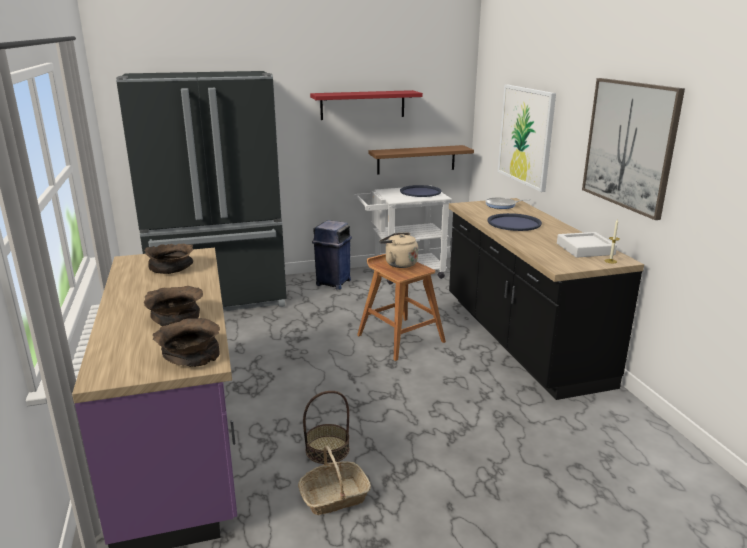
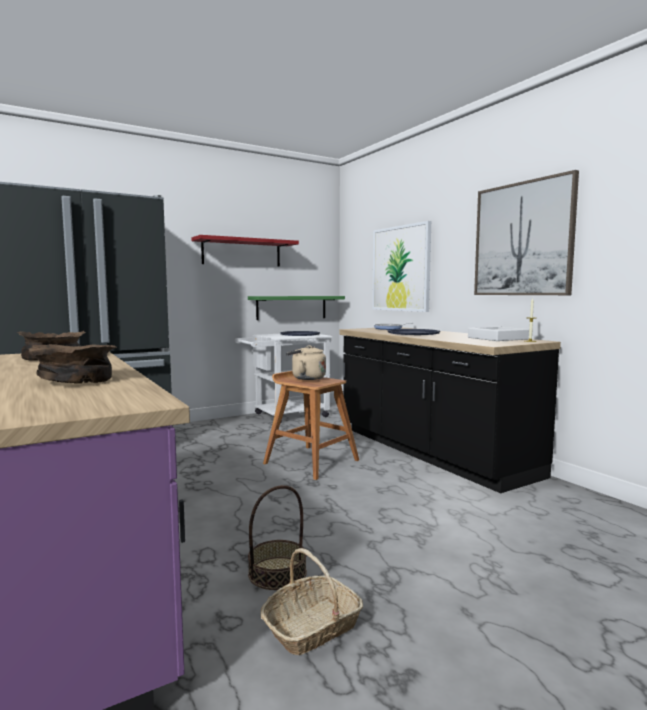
camera: 15 degrees left, 15 degrees down
brown bowl [153,318,220,367] -> none
blue trash can [312,220,352,290] -> none
brown shelf [368,145,474,175] -> green shelf [248,296,345,320]

